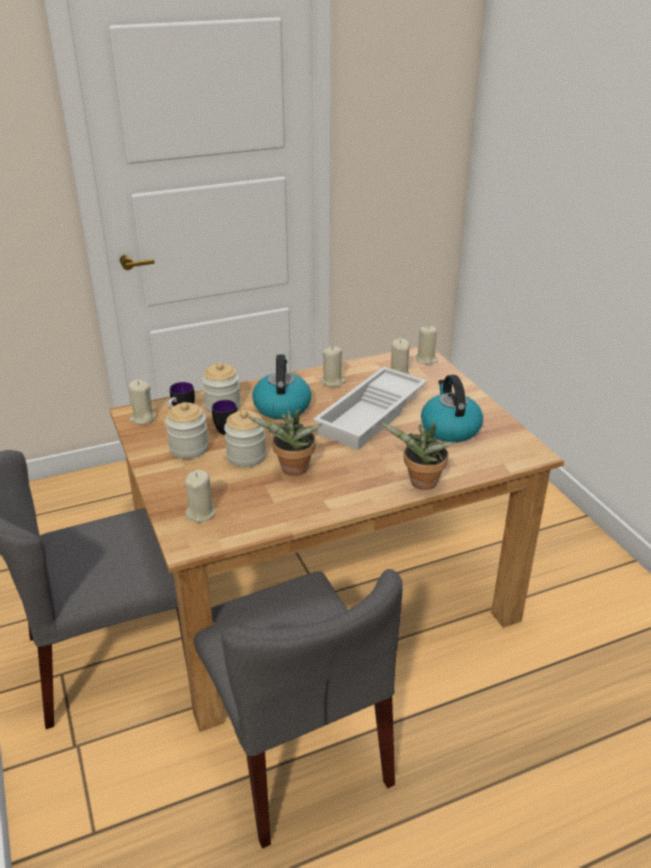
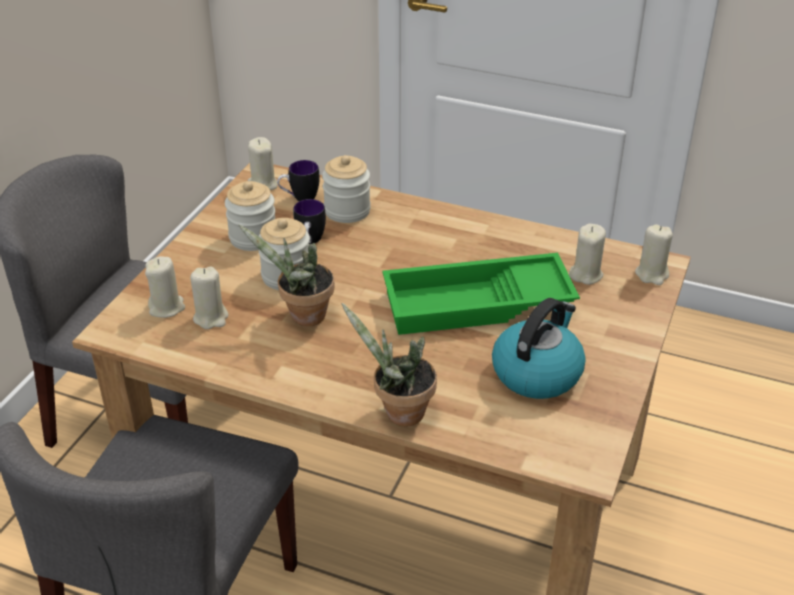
camera: 45 degrees right, 5 degrees up
kettle [252,355,311,419] -> none
white tray [313,367,427,450] -> green tray [382,253,580,335]
beige candle [320,346,346,387] -> beige candle moved to [190,266,229,329]

